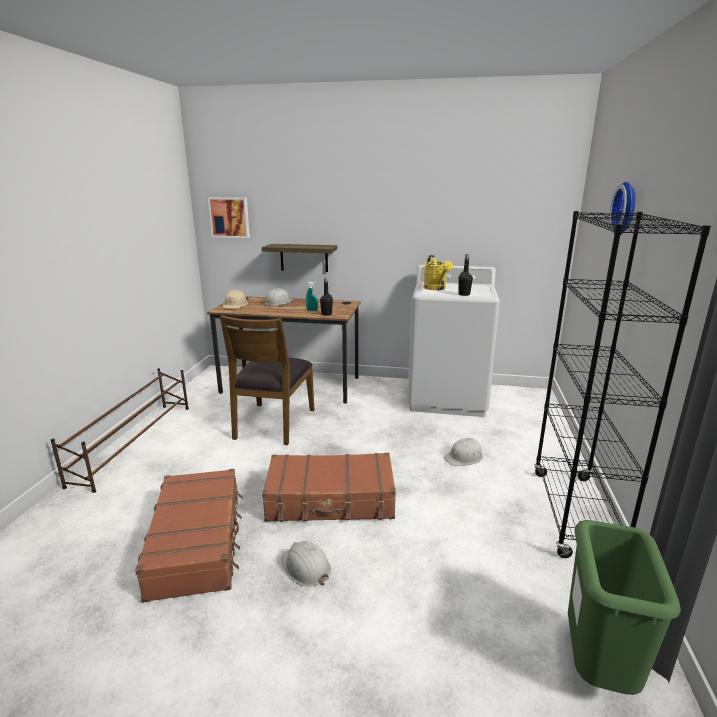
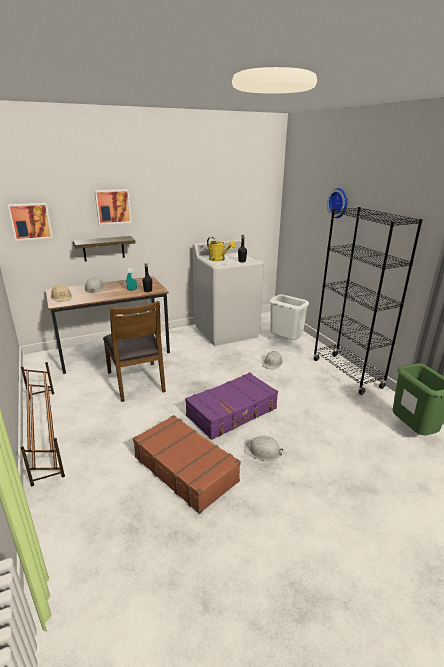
camera: 35 degrees left, 5 degrees up
brown suitcase [262,453,396,522] -> purple suitcase [185,372,278,440]
none -> picture [94,189,132,225]
none -> white trash can [269,294,309,340]

